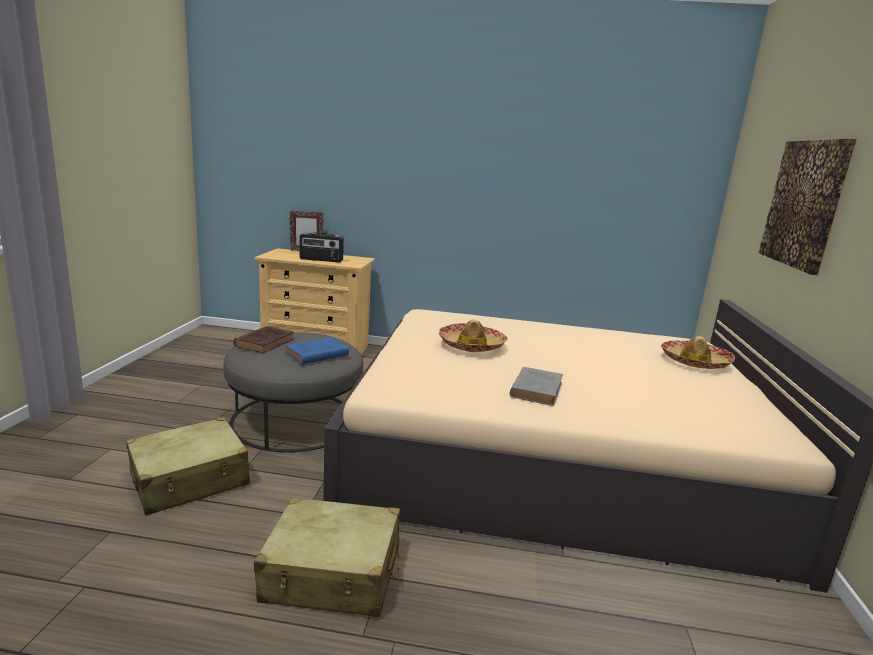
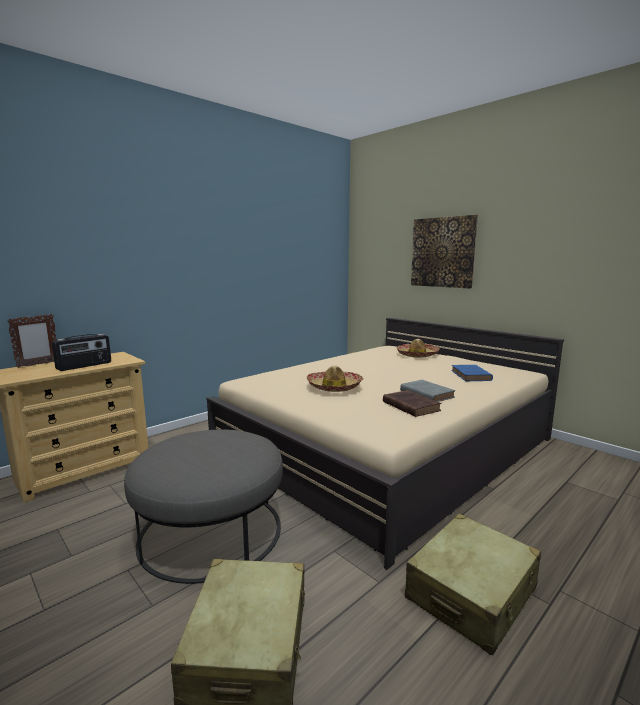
camera: 50 degrees left, 5 degrees down
brown book [233,326,294,353] -> brown book moved to [383,390,441,417]
blue book [285,337,349,364] -> blue book moved to [451,365,493,381]

